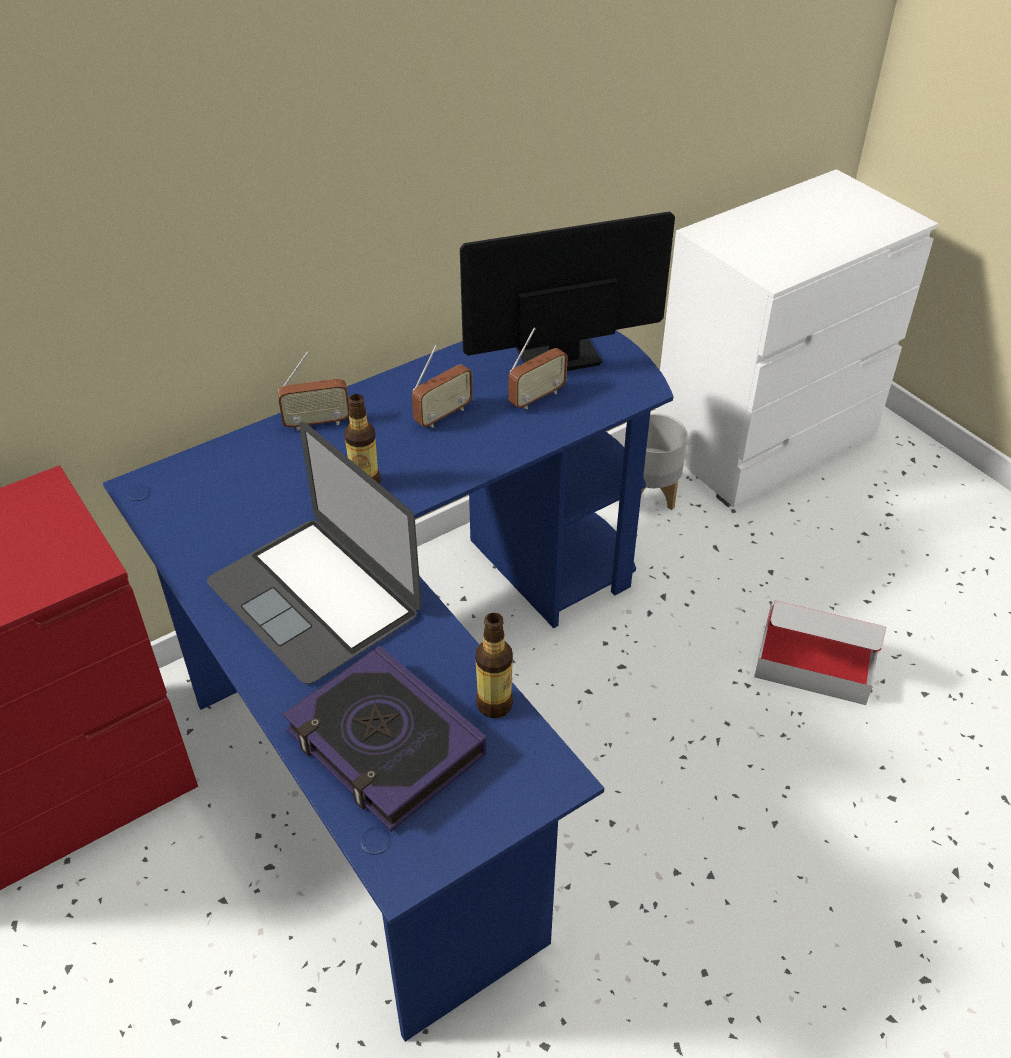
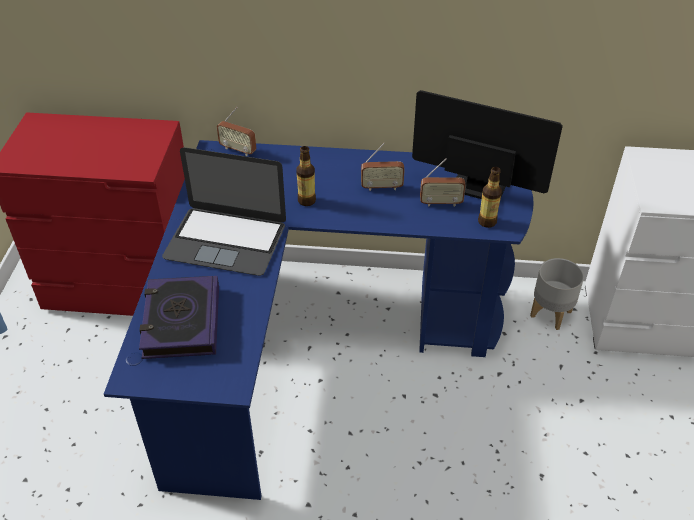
camera: 40 degrees right, 0 degrees up
laptop [207,422,422,684] -> laptop turned 75 degrees counterclockwise [162,147,286,276]
radio [277,351,349,431] -> radio moved to [217,107,256,156]
bottle [475,613,513,718] -> bottle moved to [478,167,502,228]
cardboard box [754,601,886,705] -> none

